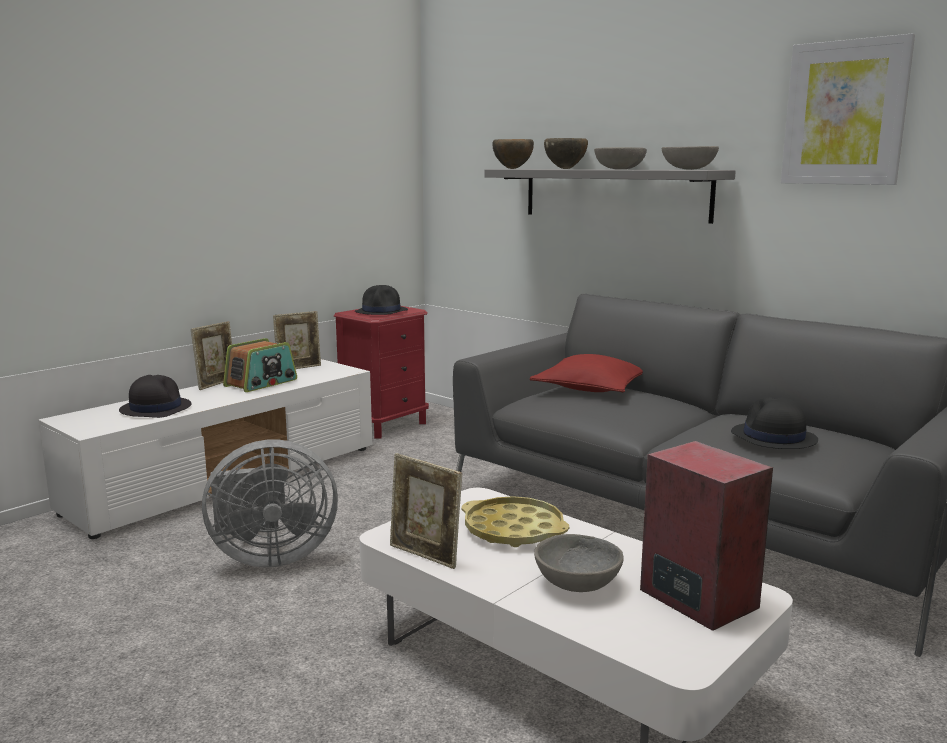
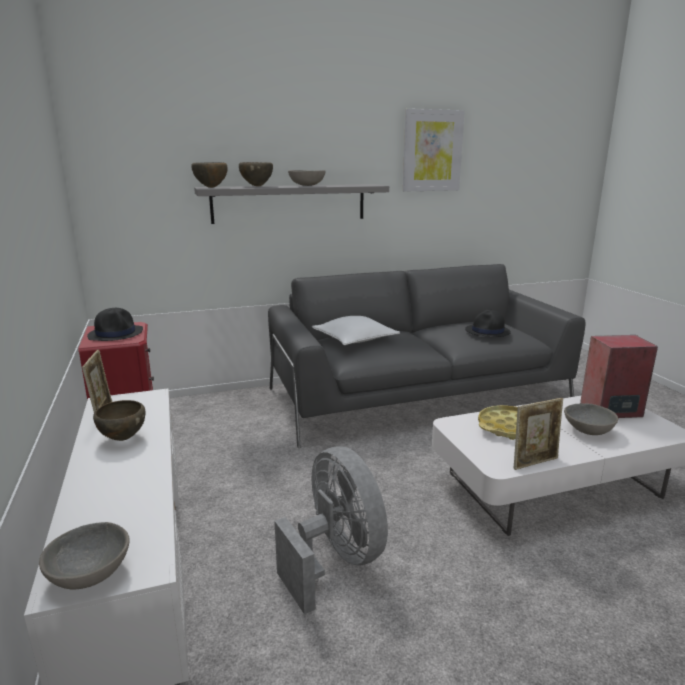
camera: 60 degrees left, 5 degrees up
black hat [119,375,192,418] -> none
picture frame [191,321,232,390] -> none
grey fan [202,439,338,567] -> grey fan turned 45 degrees counterclockwise [274,447,388,614]
radio [223,338,297,392] -> brown bowl [93,400,145,441]
red pillow [529,354,643,392] -> white pillow [312,316,400,345]
grey bowl [662,146,719,170] -> grey bowl moved to [39,522,130,589]

